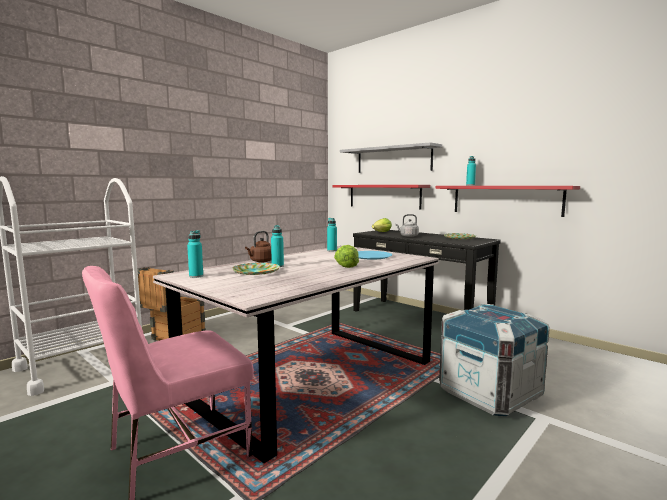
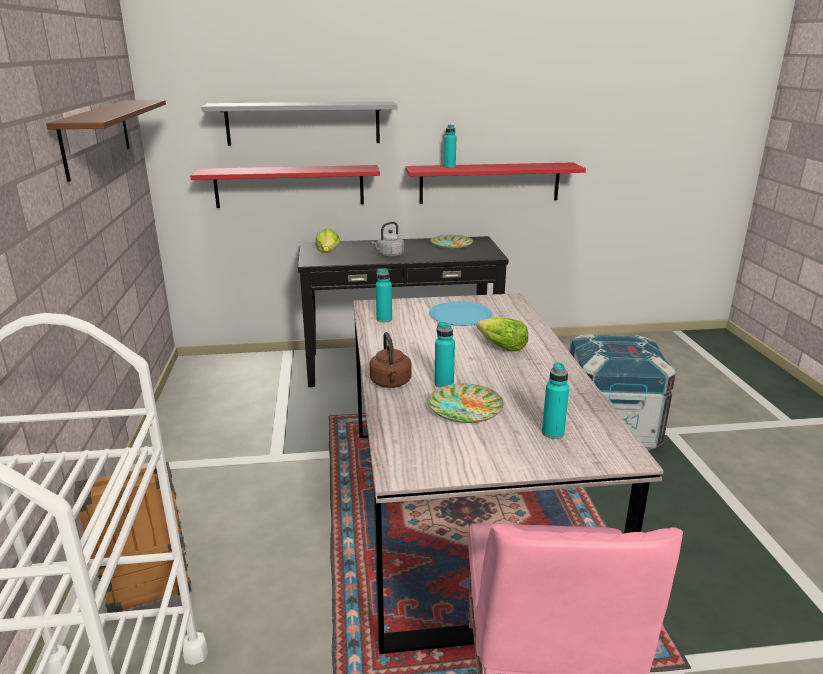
camera: 50 degrees left, 15 degrees up
turquoise bottle [187,230,203,278] -> turquoise bottle moved to [542,362,569,439]
none -> brown shelf [46,100,166,182]

